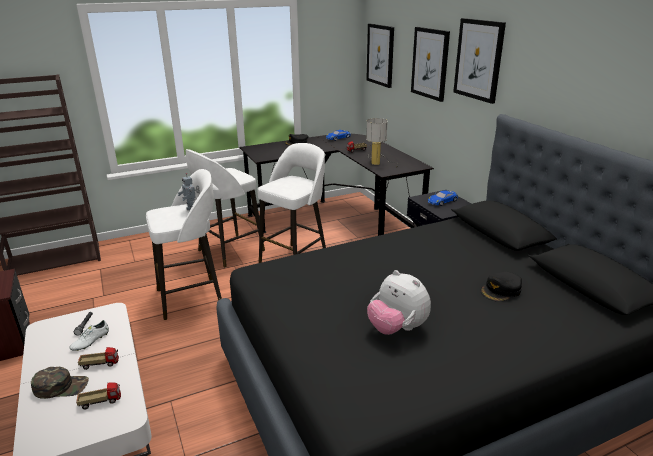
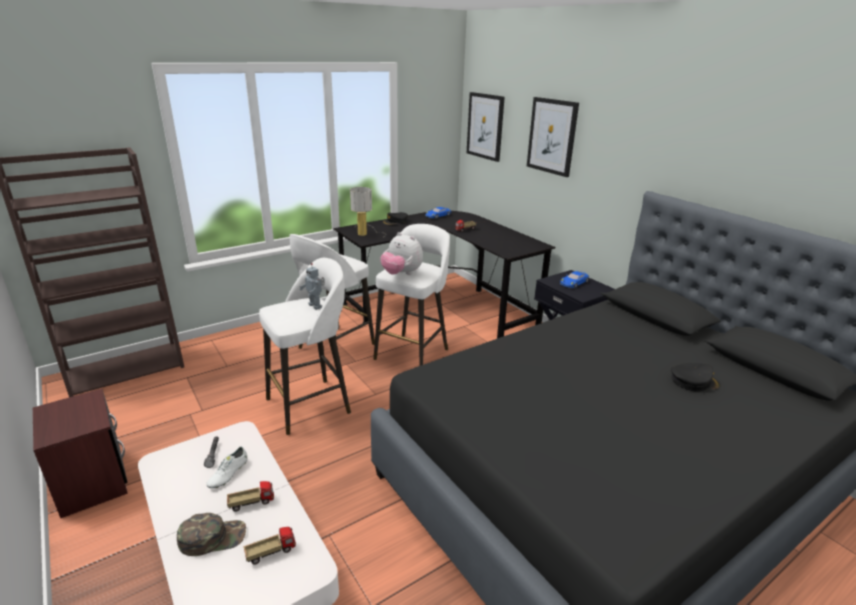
camera: 10 degrees left, 0 degrees up
table lamp [366,118,399,167] -> table lamp moved to [350,187,386,238]
plush toy [367,270,431,335] -> plush toy moved to [380,232,423,275]
picture [453,18,506,104] -> none
black cap [481,272,522,302] -> black cap turned 135 degrees counterclockwise [671,363,720,392]

